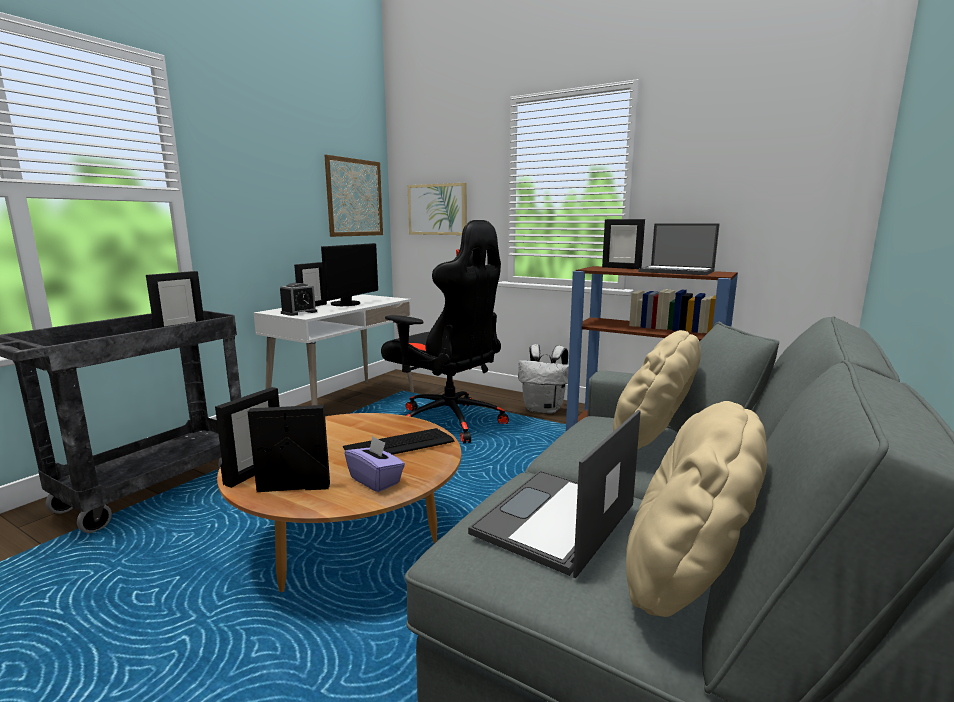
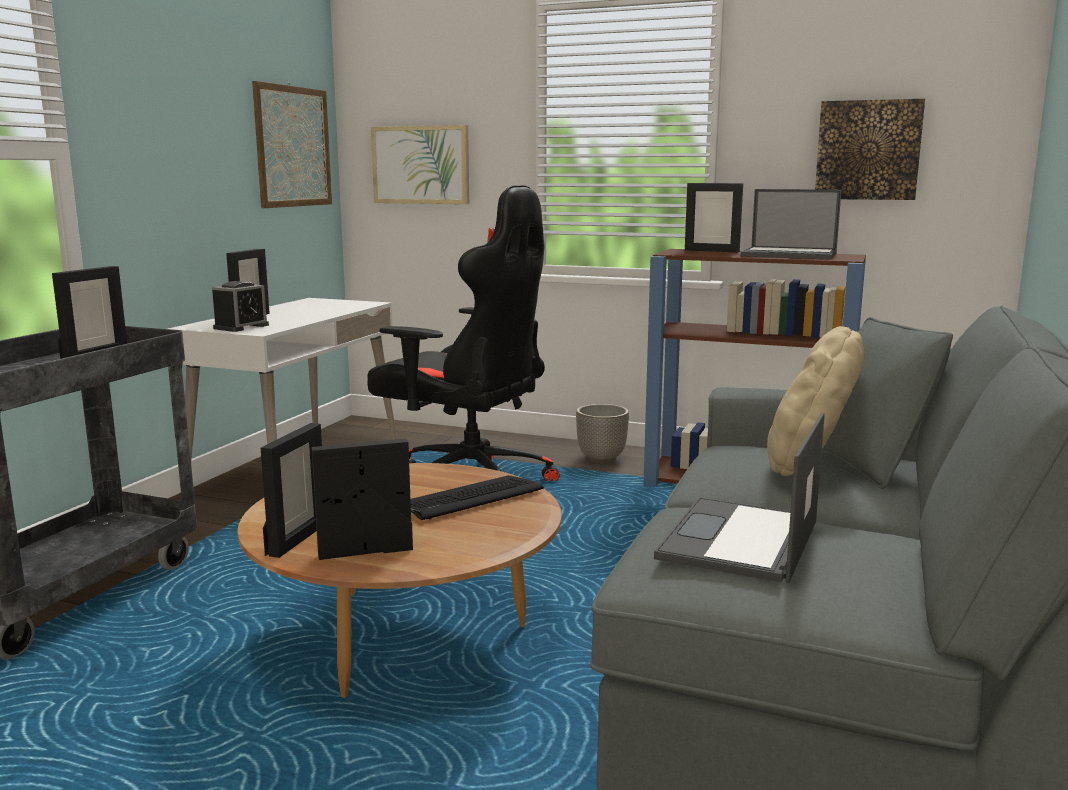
camera: 10 degrees left, 0 degrees up
monitor [321,243,378,306] -> none
purple tissue box [345,436,405,492] -> none
white backpack [518,344,569,414] -> planter [576,404,629,463]
beige pillow [626,401,767,617] -> none
none -> picture [815,99,925,200]

